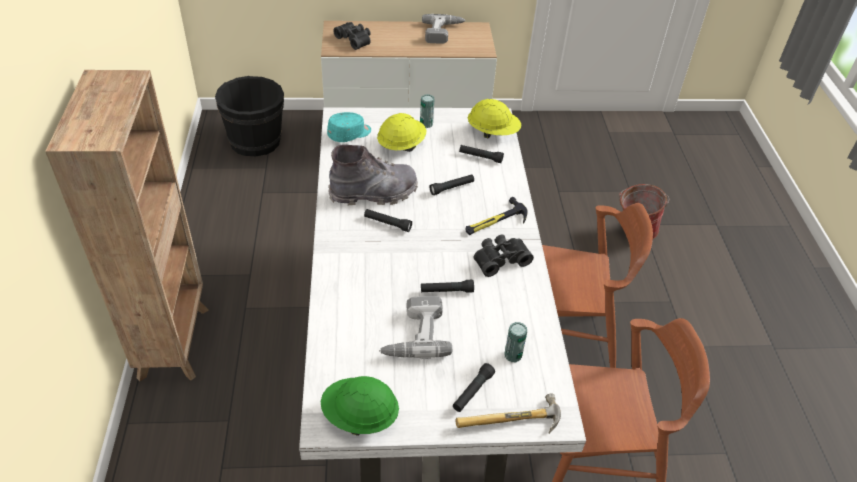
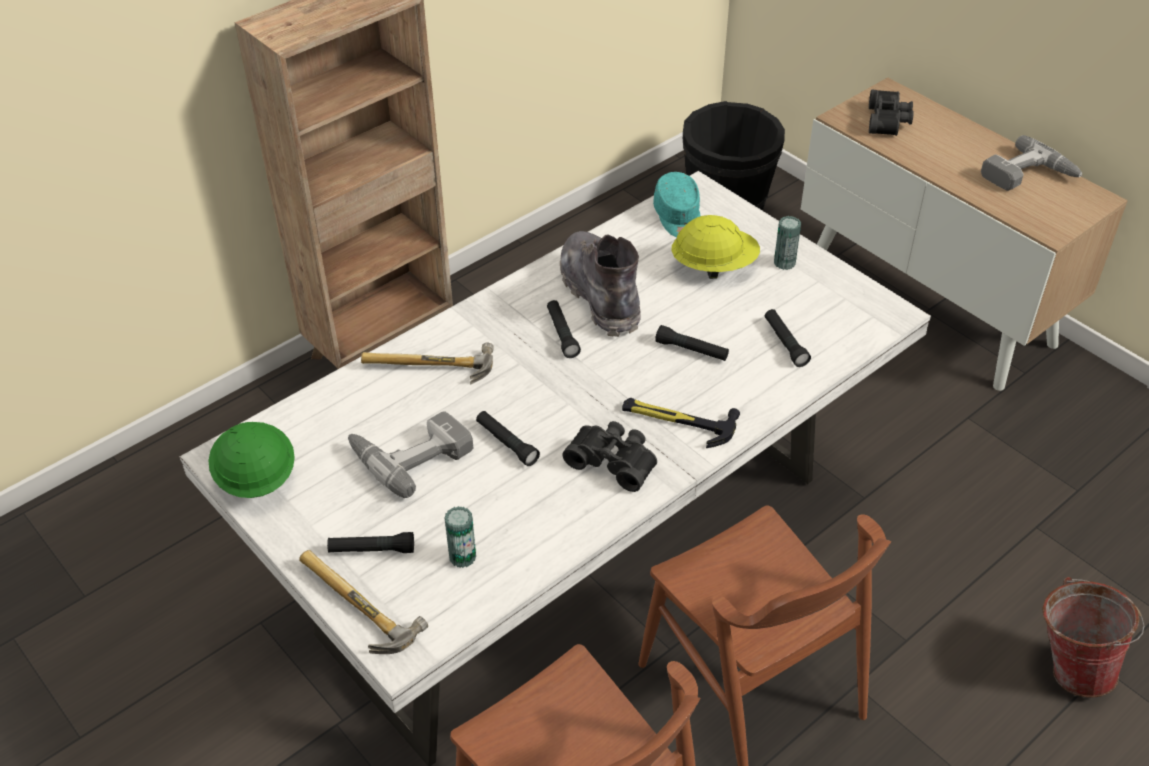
camera: 55 degrees right, 0 degrees up
turquoise cap [327,112,371,142] -> turquoise cap turned 60 degrees clockwise [653,172,700,237]
grey boot [328,144,418,205] -> grey boot turned 150 degrees counterclockwise [560,231,641,337]
yellow hard hat [468,99,521,138] -> none
none -> hammer [361,343,494,384]

